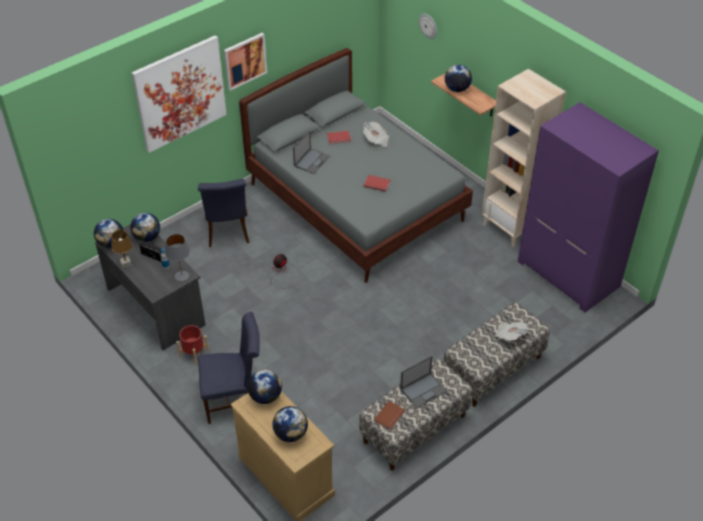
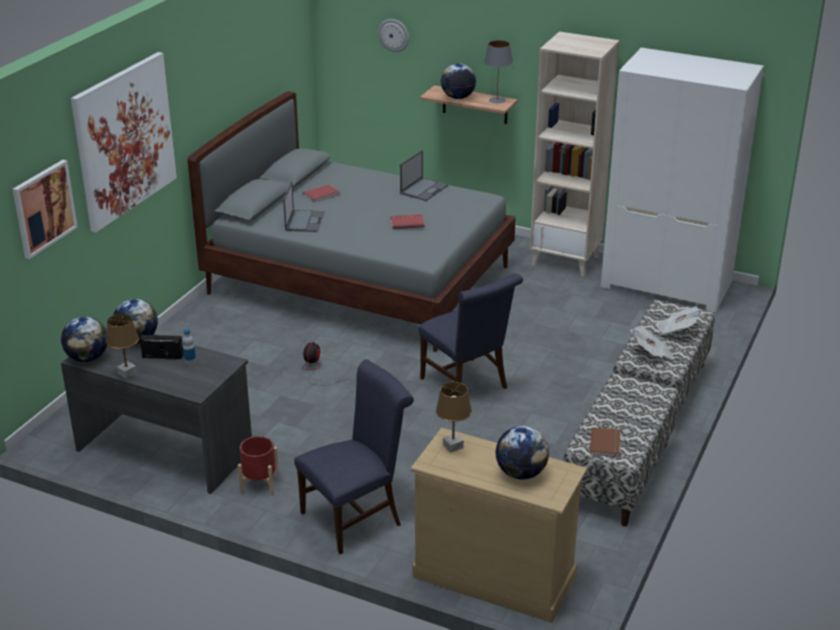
camera: 25 degrees left, 15 degrees down
grey table lamp [165,234,190,281] -> grey table lamp moved to [484,40,513,103]
blue chair [198,179,249,247] -> blue chair moved to [419,273,523,389]
picture [224,33,267,91] -> picture moved to [12,160,78,259]
globe [247,369,282,404] -> brown table lamp [436,382,472,453]
newspaper [363,122,389,147] -> newspaper moved to [630,327,675,359]
laptop [400,356,447,409] -> laptop moved to [400,150,448,201]
purple wardrobe [518,102,659,313] -> white wardrobe [601,48,764,313]

